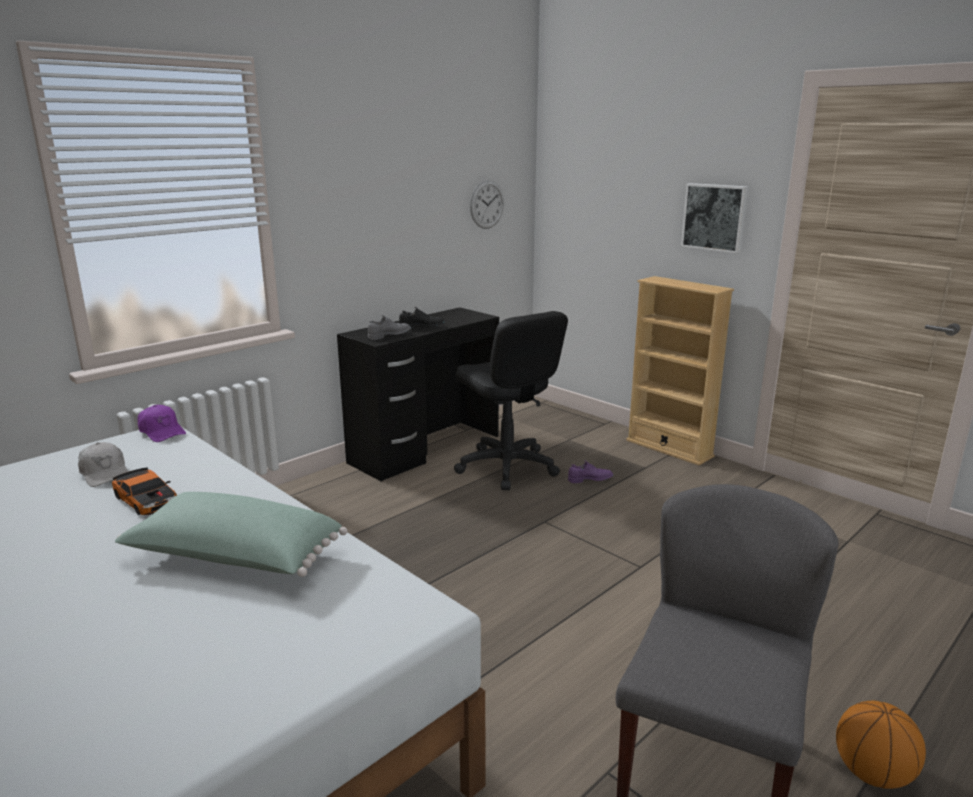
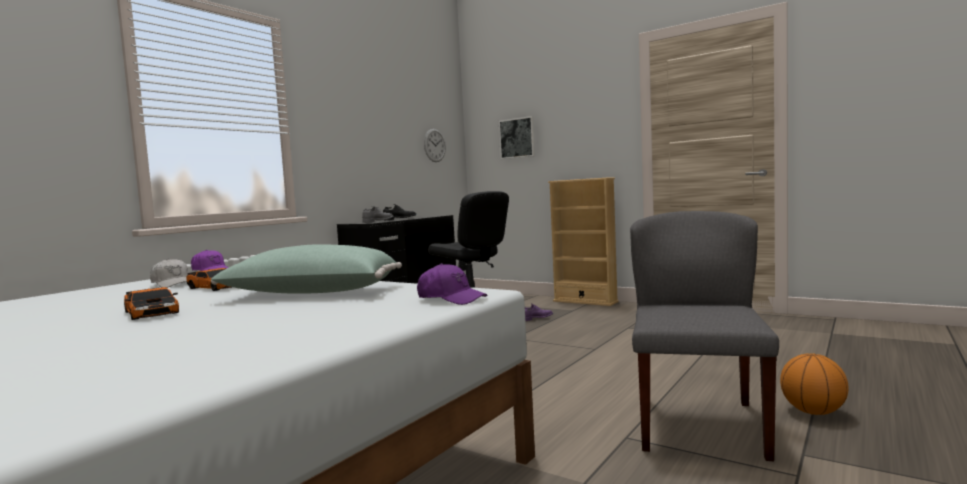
camera: 10 degrees left, 15 degrees down
picture [681,183,748,253] -> picture moved to [499,116,536,159]
none -> toy car [124,287,179,320]
none -> purple cap [417,263,488,305]

